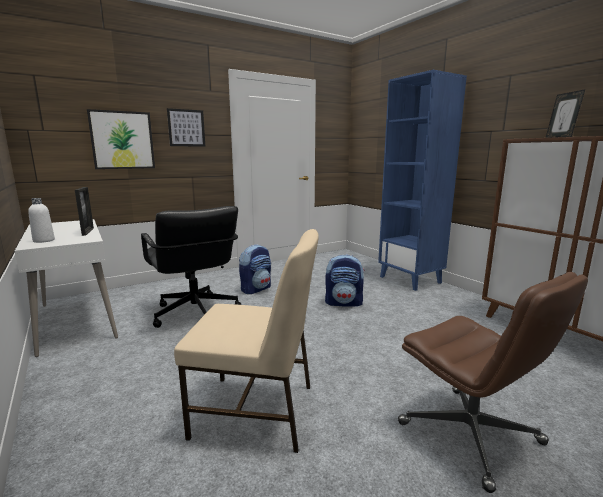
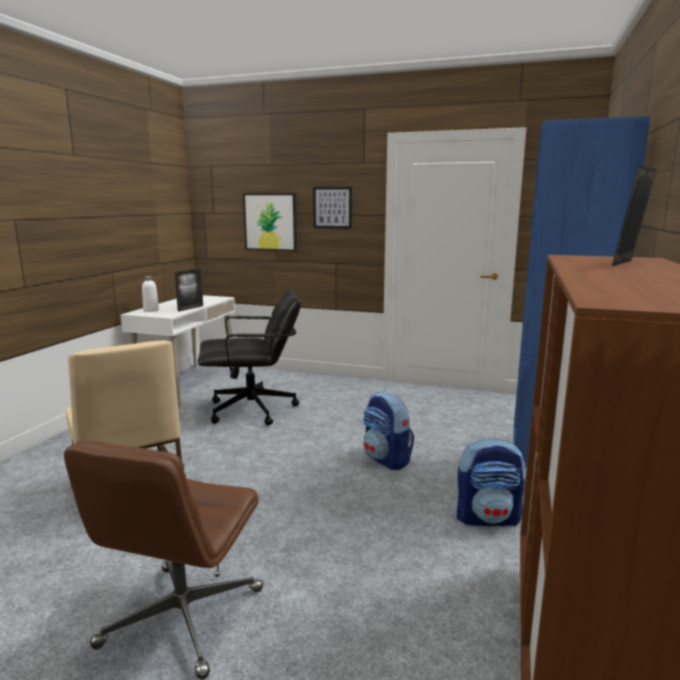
camera: 50 degrees right, 0 degrees up
black office chair [141,206,241,328] -> black office chair turned 120 degrees counterclockwise [198,288,301,425]
backpack [239,244,271,294] -> backpack moved to [457,437,526,526]

